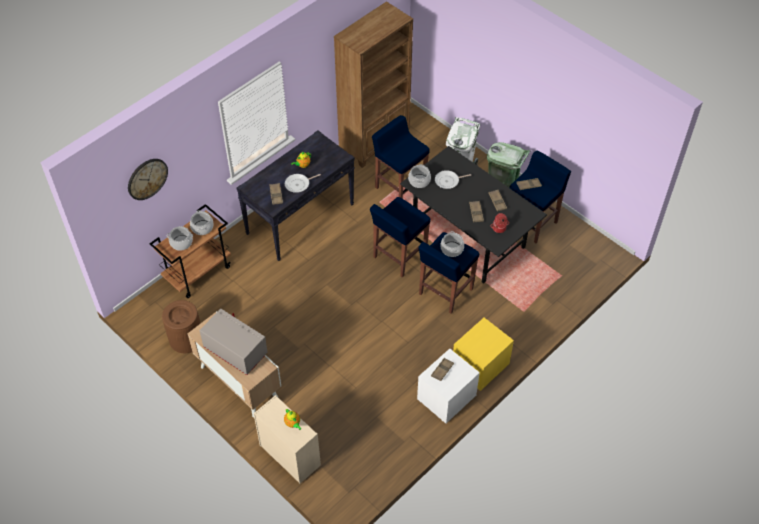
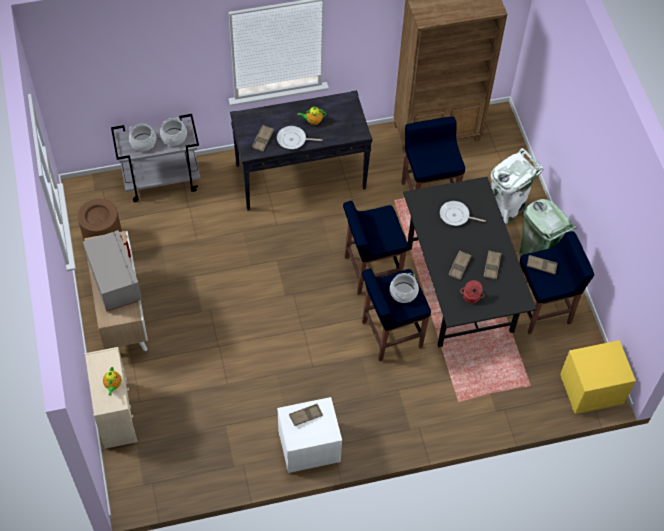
camera: 30 degrees right, 5 degrees up
wall clock [128,159,168,200] -> none
brown cart [149,204,231,298] -> grey cart [111,114,201,202]
cooking pot [408,164,431,188] -> none
yellow nightstand [453,318,514,391] -> yellow nightstand moved to [560,340,636,414]

